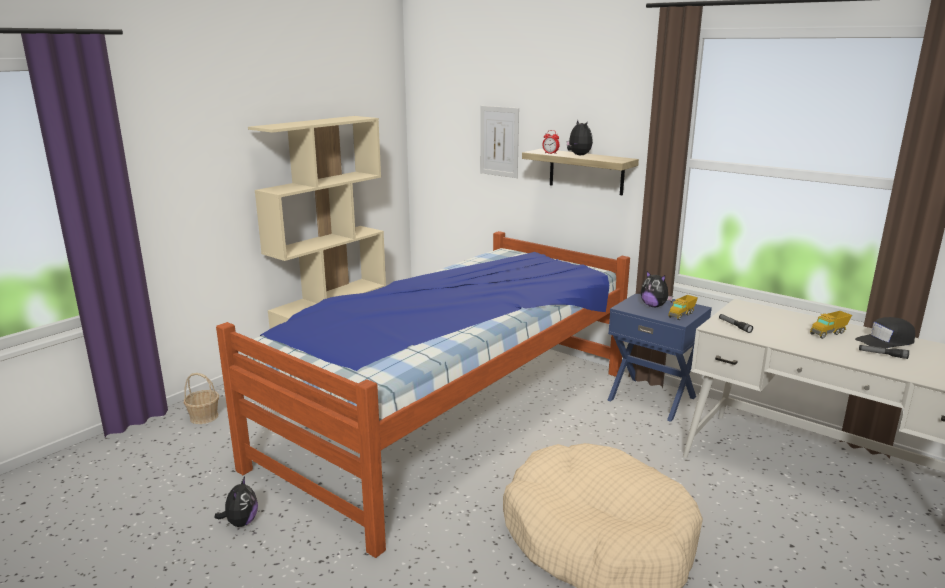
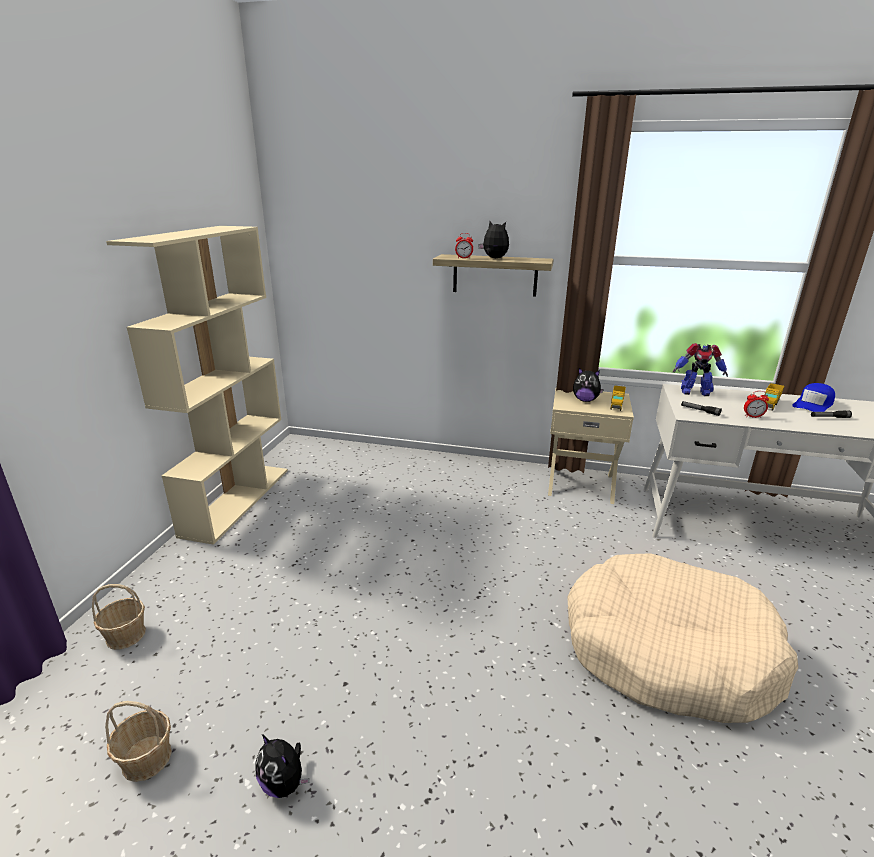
camera: 25 degrees left, 5 degrees up
plush toy [214,476,258,527] -> plush toy turned 150 degrees clockwise [256,734,310,798]
bed [216,231,630,558] -> none
picture [480,106,519,178] -> none
blue nightstand [607,293,712,422] -> beige nightstand [548,387,634,504]
black cap [855,317,915,349] -> blue cap [792,383,835,412]
none -> basket [105,701,172,782]
none -> toy robot [673,343,728,396]
none -> alarm clock [744,391,769,418]

